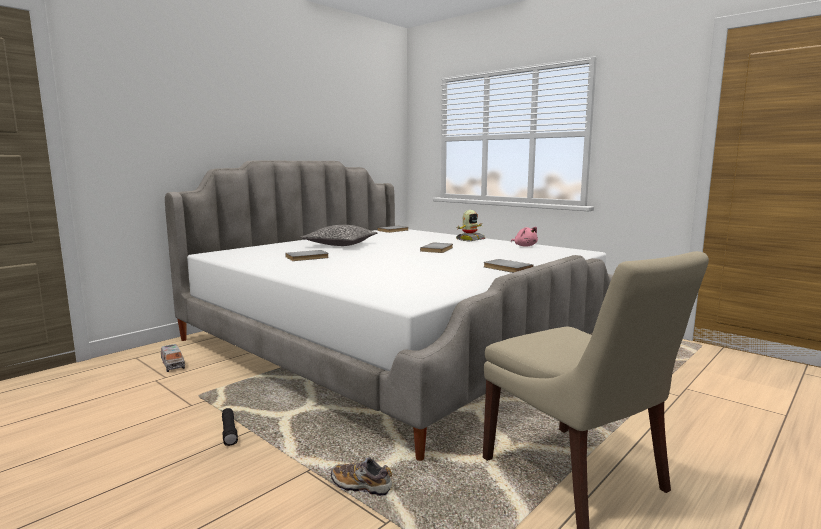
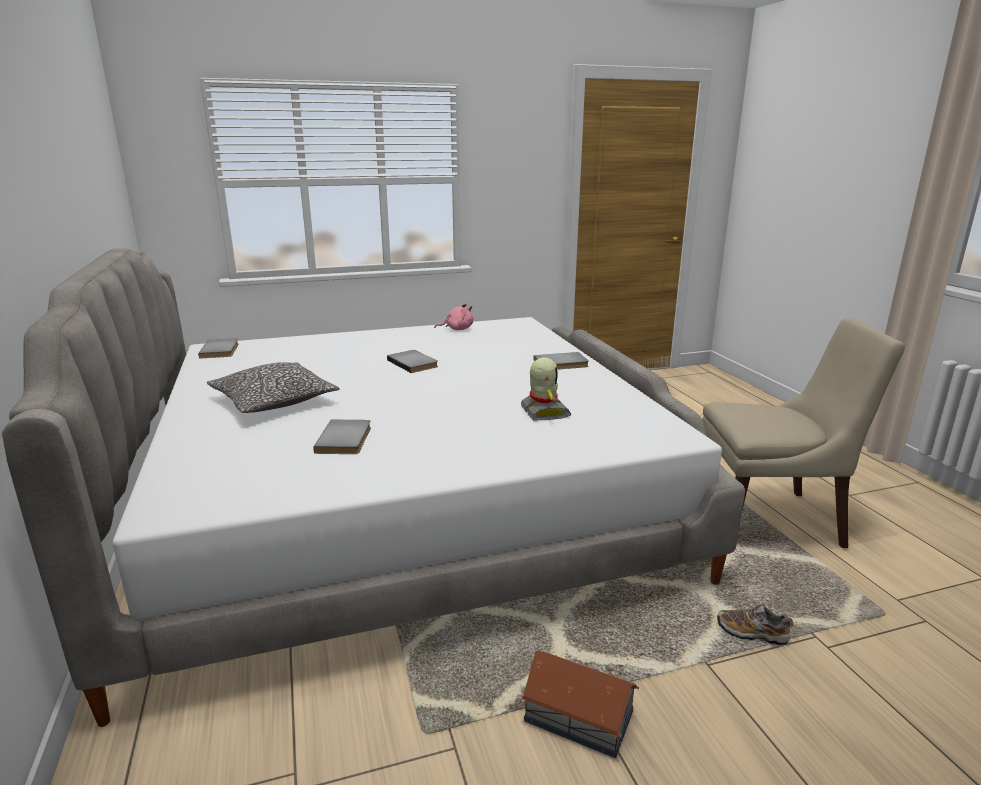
camera: 60 degrees left, 10 degrees up
toy truck [161,344,185,372] -> none
black flashlight [222,408,238,446] -> toy house [521,651,639,758]
shoe [331,457,392,496] -> shoe turned 60 degrees clockwise [717,604,794,647]
toy robot [456,210,485,241] -> toy robot moved to [521,357,571,420]

